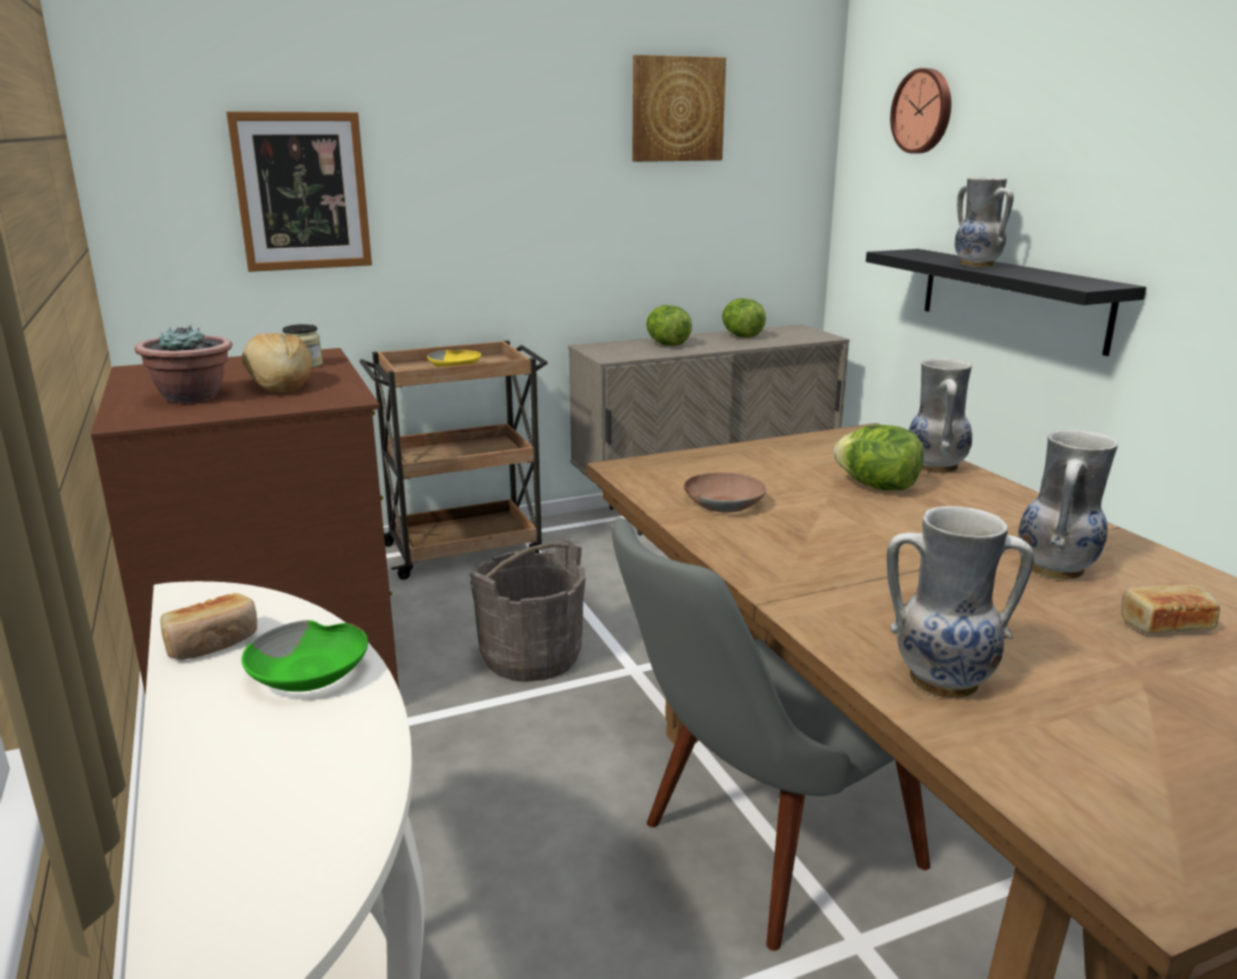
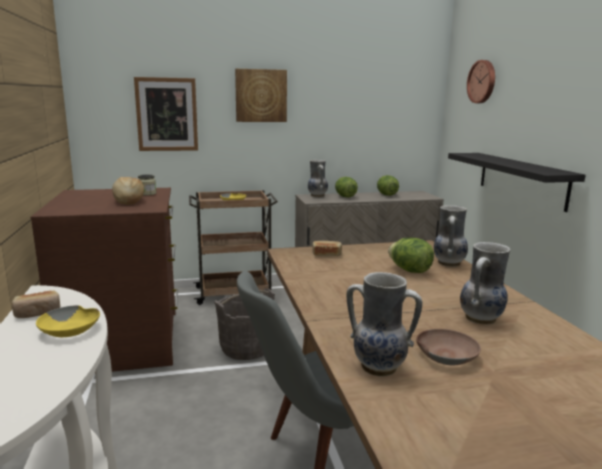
camera: 10 degrees right, 5 degrees down
potted plant [134,325,232,403] -> none
green bowl [241,620,368,692] -> yellow bowl [36,305,100,337]
picture [632,55,726,162] -> picture moved to [235,69,287,122]
brown bowl [684,472,766,513] -> brown bowl moved to [416,329,481,365]
vase [955,177,1014,268] -> vase moved to [308,160,328,197]
bread [1121,583,1220,633] -> bread moved to [312,241,342,256]

